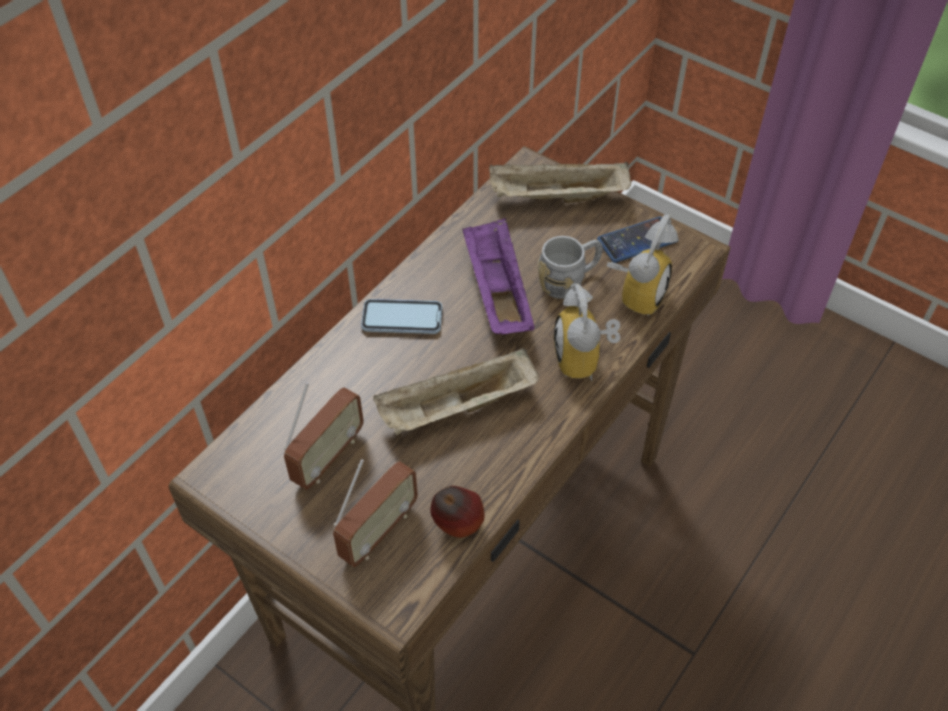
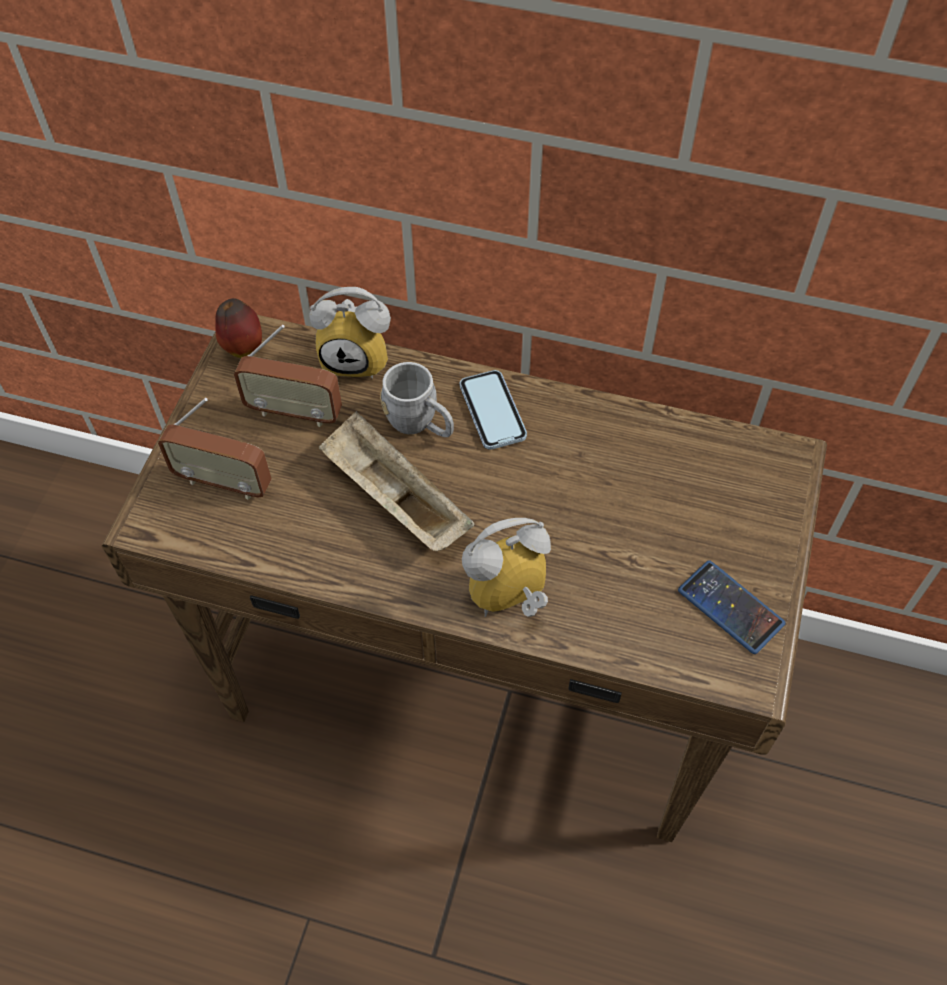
camera: 70 degrees right, 5 degrees up
apple [430,486,484,538] -> apple moved to [215,298,262,358]
purple tray [463,218,534,335] -> none
beige tray [489,161,631,203] -> none
grey mug [538,236,603,299] -> grey mug moved to [380,362,454,437]
alarm clock [607,214,679,317] -> alarm clock moved to [310,287,391,379]

